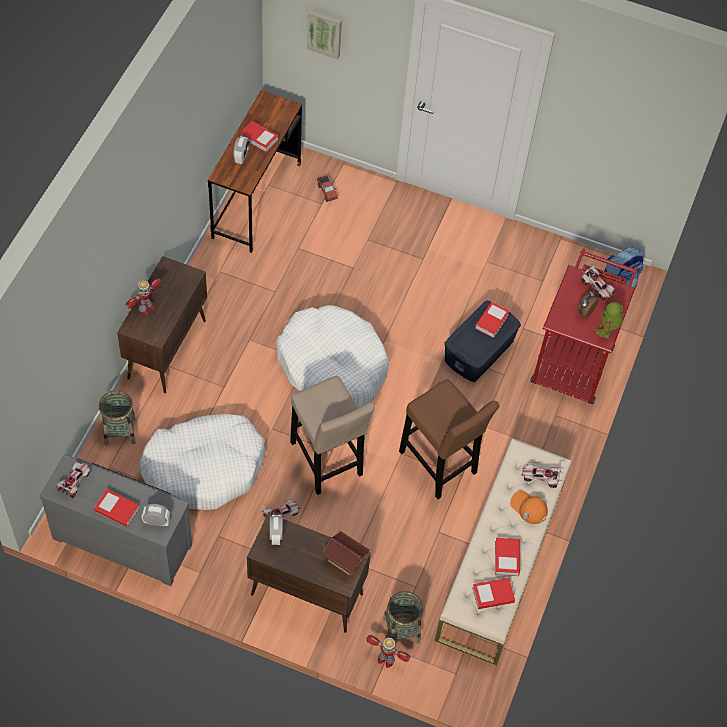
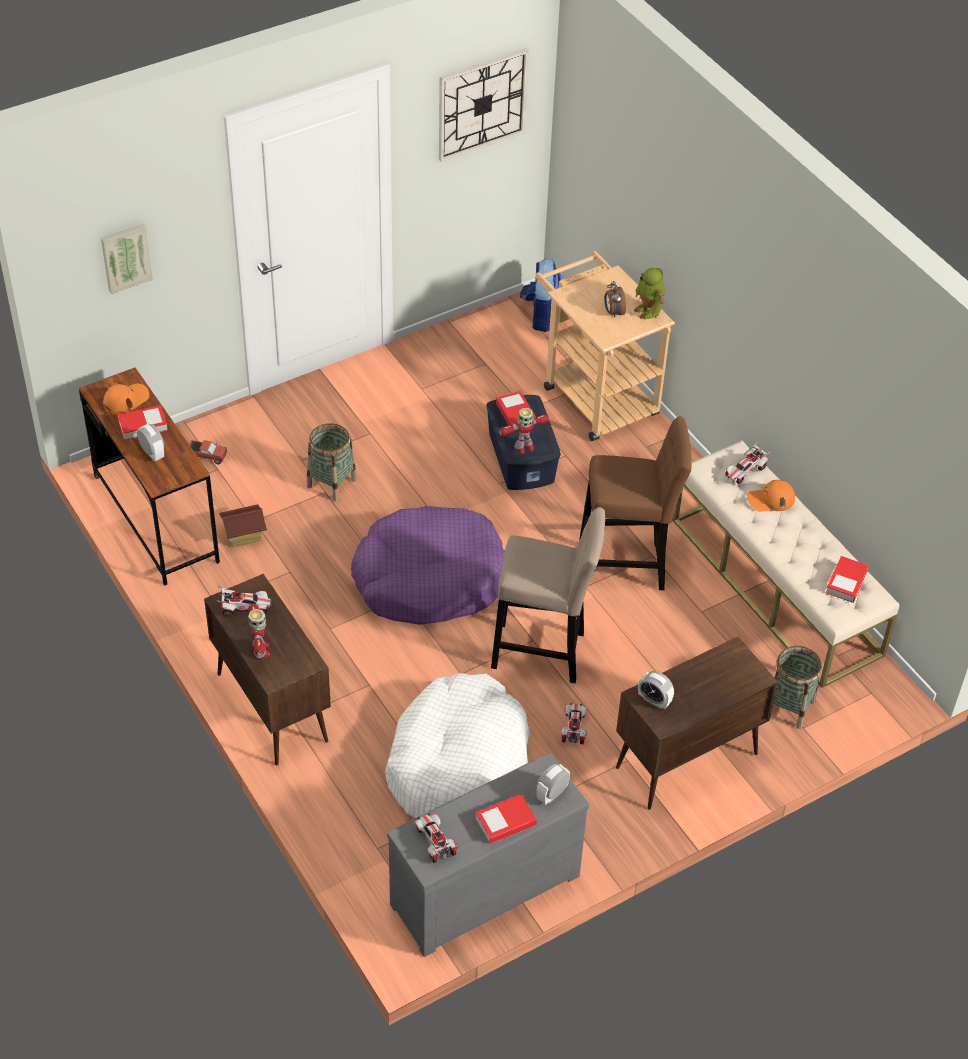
camera: 50 degrees left, 10 degrees down
basket [99,390,136,446] -> basket moved to [307,423,357,501]
white dog bed [276,305,389,408] -> purple dog bed [351,506,505,625]
toy house [321,531,370,575] -> toy house moved to [219,504,267,547]
toy robot [366,635,410,668] -> toy robot moved to [499,408,549,454]
book [495,538,520,576] -> none
red cart [530,248,638,404] -> beige cart [536,251,675,441]
toy car [581,262,615,300] -> toy car moved to [217,586,271,616]
none -> orange cap [103,384,149,415]
none -> wall clock [439,48,529,162]

